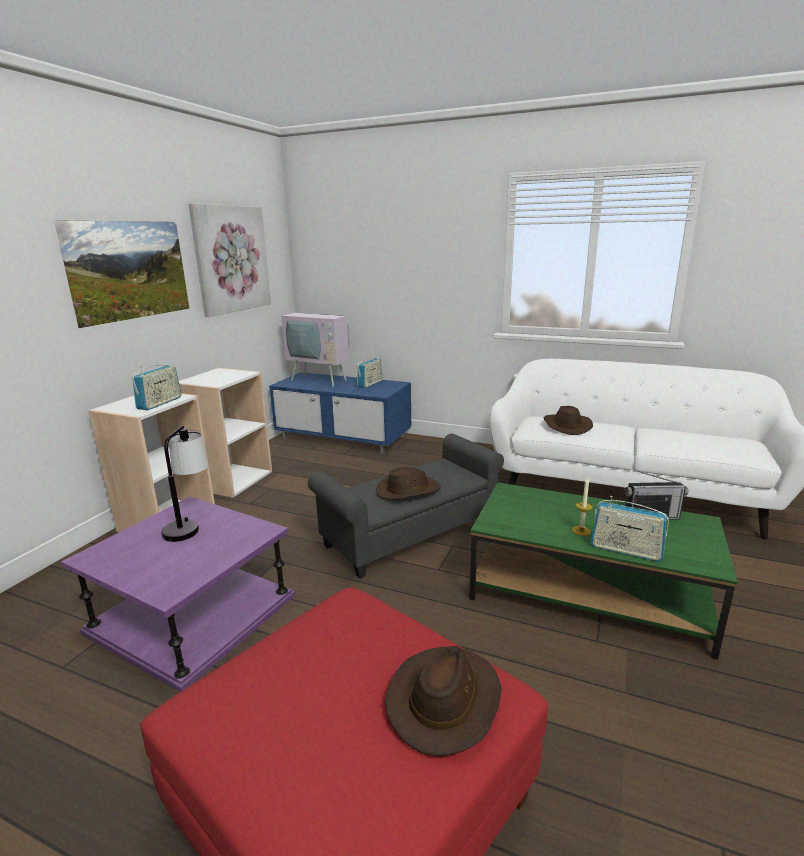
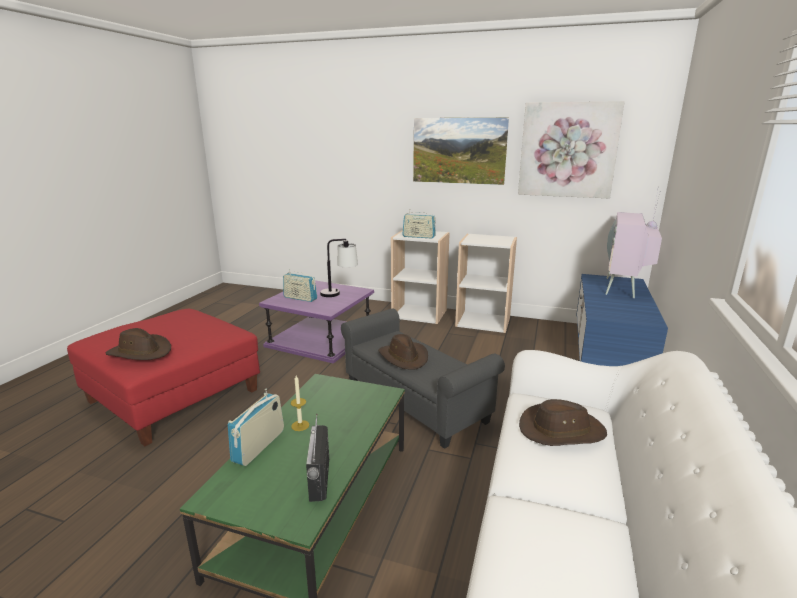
camera: 85 degrees right, 0 degrees up
radio [357,358,382,388] -> radio moved to [283,269,317,302]

